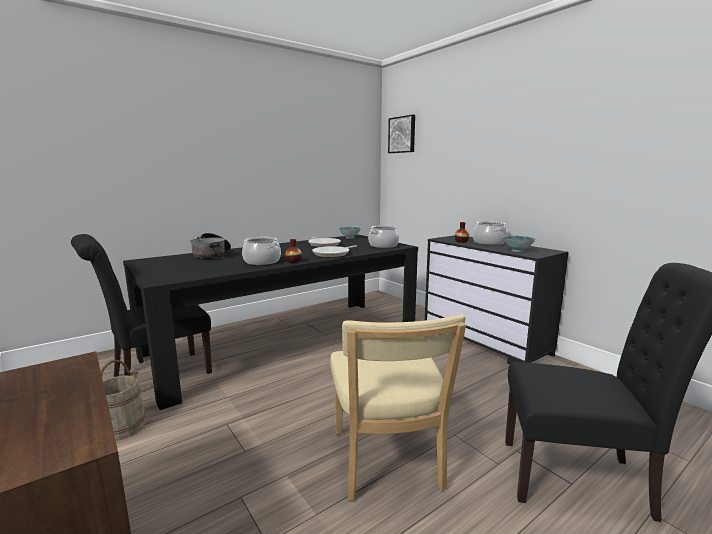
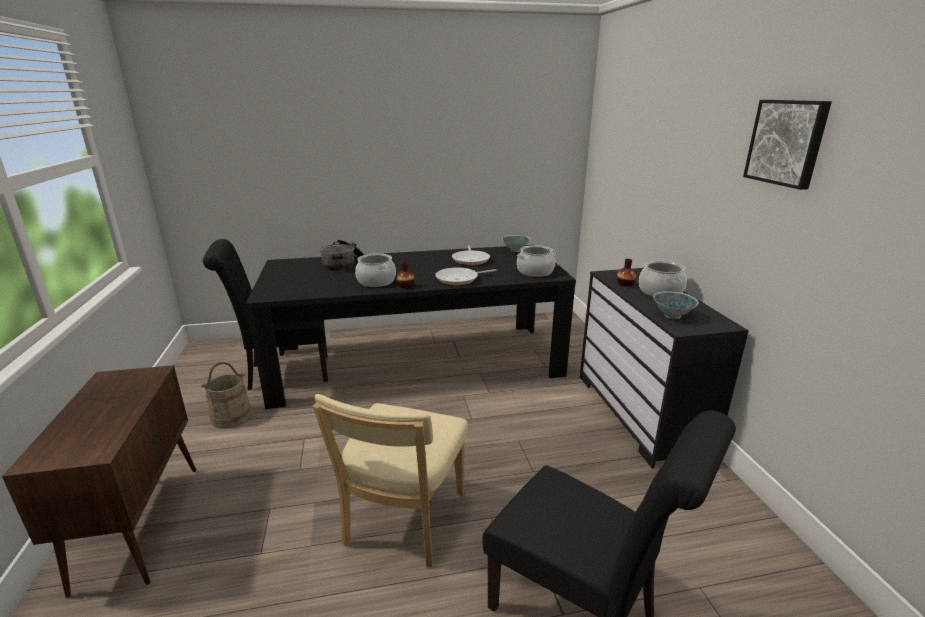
camera: 25 degrees right, 10 degrees up
picture [388,115,415,153] -> picture moved to [743,100,832,190]

